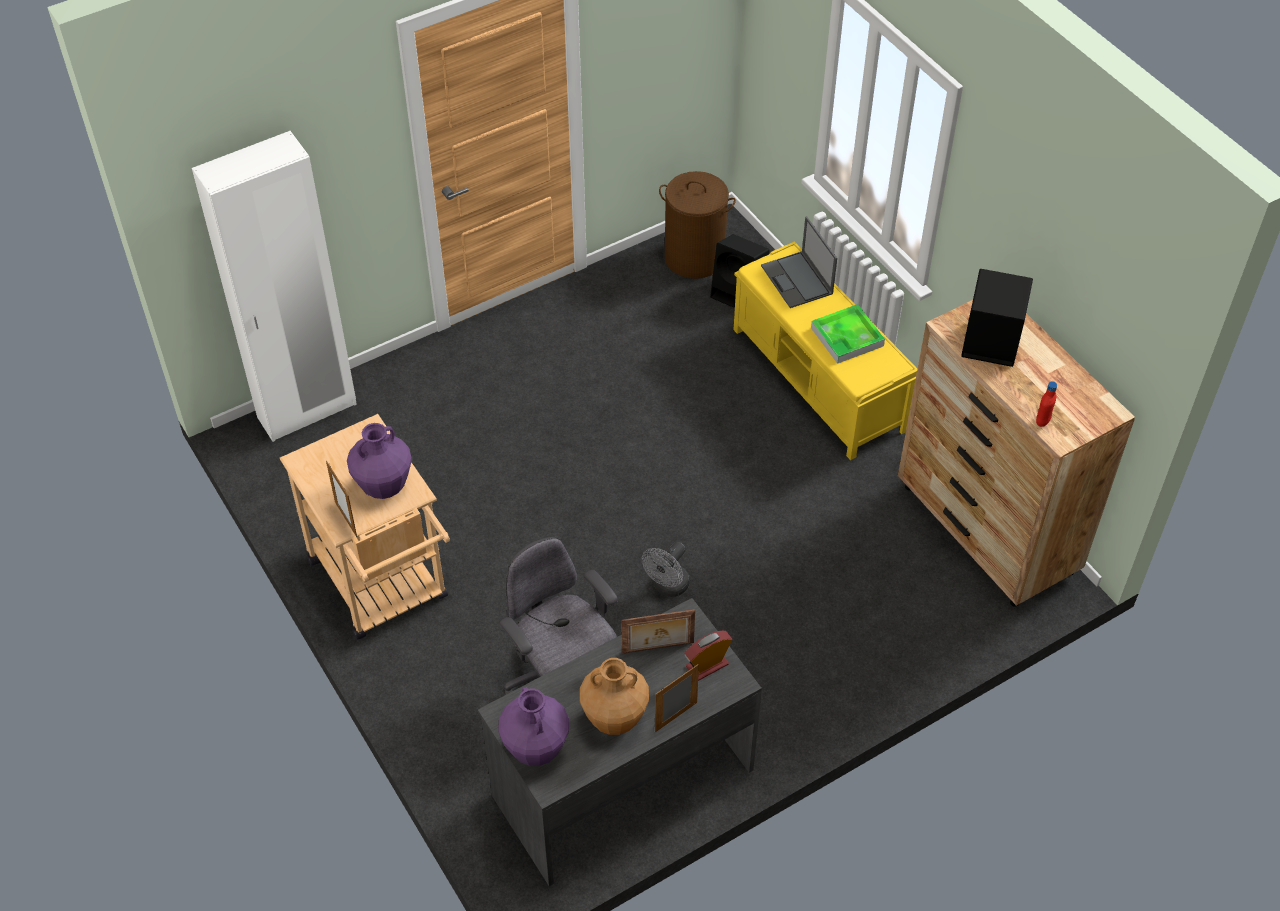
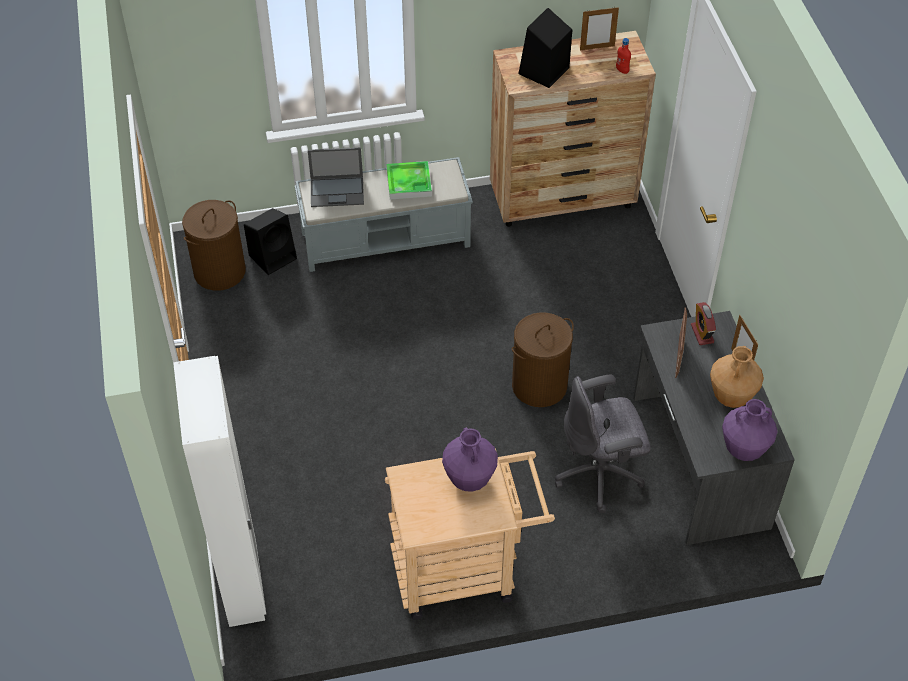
camera: 70 degrees left, 0 degrees up
picture frame [326,460,357,537] -> picture frame moved to [580,6,619,50]
grey fan [641,542,690,597] -> brown laundry basket [512,312,574,407]
yellow bench [734,242,917,460] -> grey bench [295,157,473,272]

